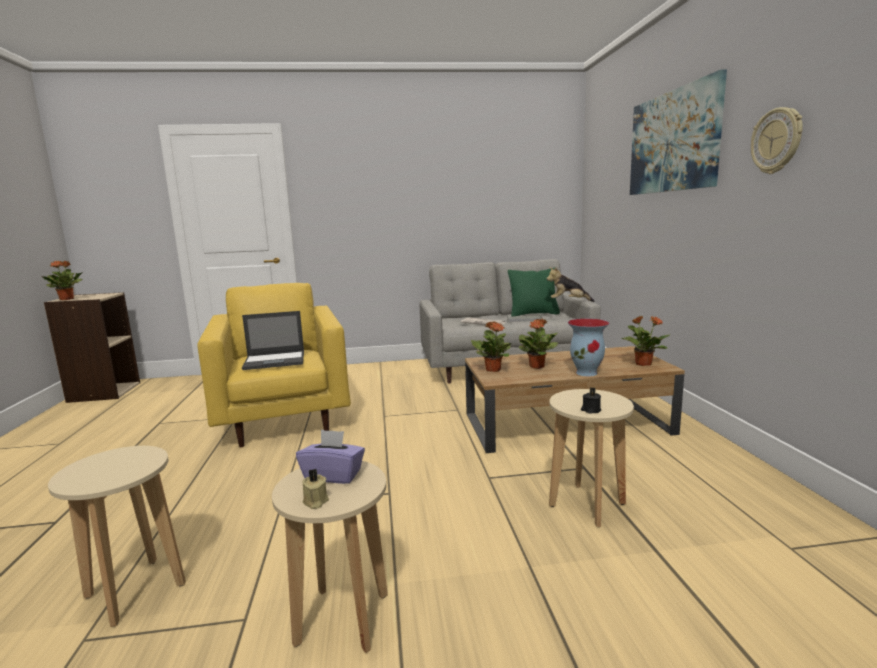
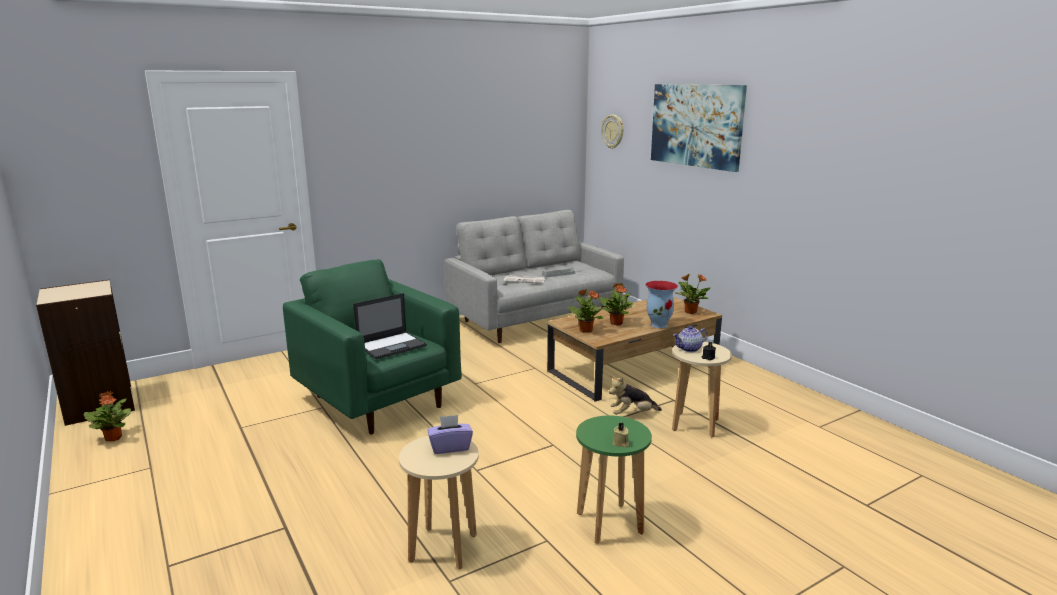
camera: 25 degrees left, 5 degrees up
potted plant [42,261,83,300] -> potted plant moved to [84,391,131,441]
yellow armchair [198,283,351,447] -> green armchair [283,259,462,434]
beige stool [272,461,388,653] -> green stool [576,416,652,544]
purple tissue box [296,430,365,484] -> purple tissue box moved to [428,415,473,454]
green pillow [508,268,560,317] -> none
plush toy [547,267,595,302] -> plush toy moved to [609,375,662,415]
wall clock [751,107,803,174] -> wall clock moved to [602,115,624,149]
none -> teapot [673,326,708,352]

